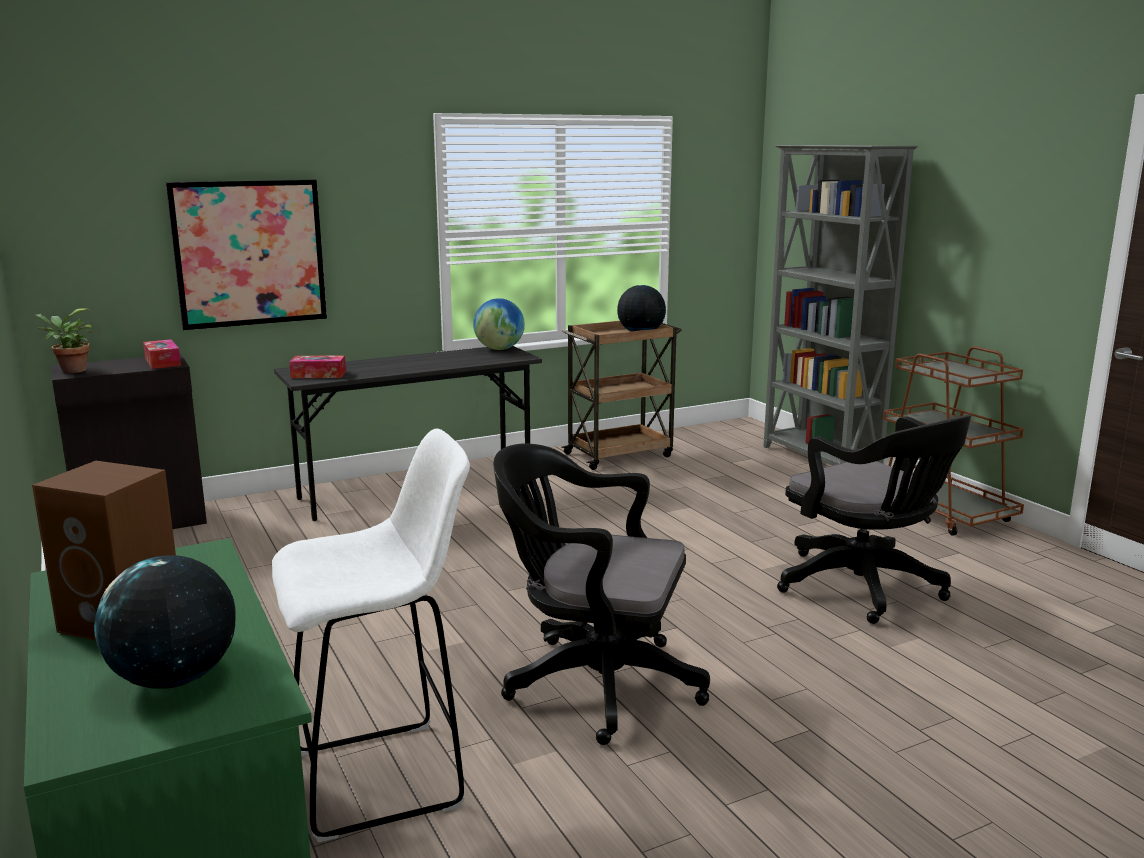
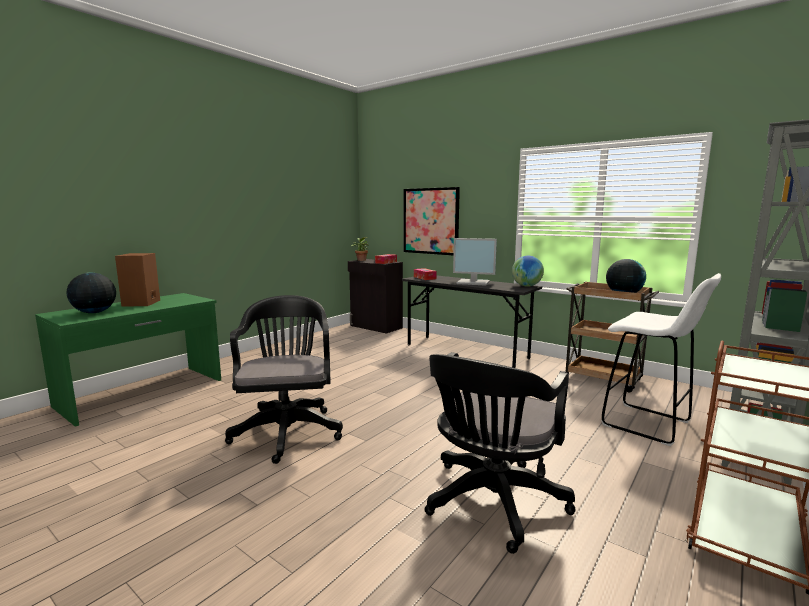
camera: 65 degrees right, 5 degrees down
white stool [272,429,470,843] -> white stool moved to [601,273,721,446]
none -> monitor [453,238,497,286]

